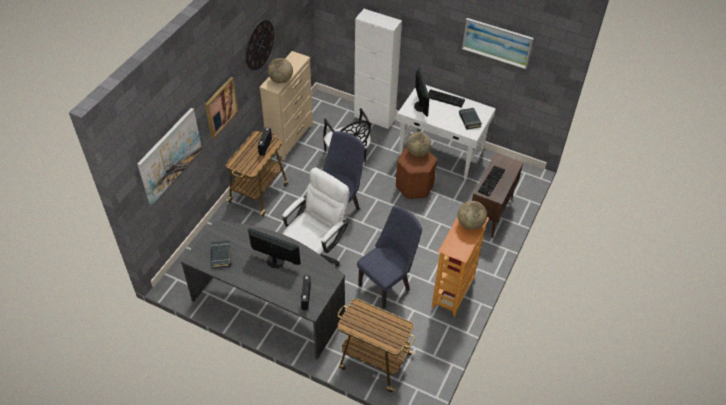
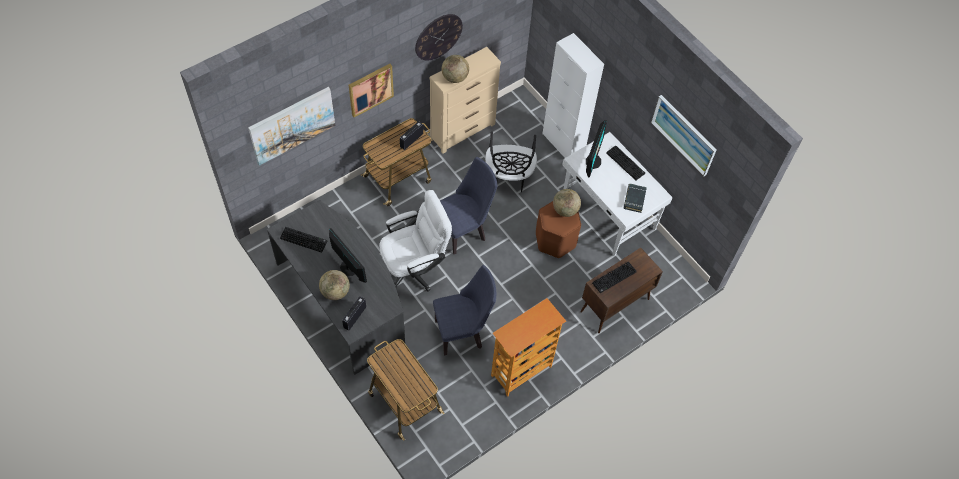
camera: 25 degrees right, 10 degrees up
black book [211,240,231,268] -> keyboard [280,227,327,253]
globe [458,201,487,230] -> globe moved to [319,270,350,300]

